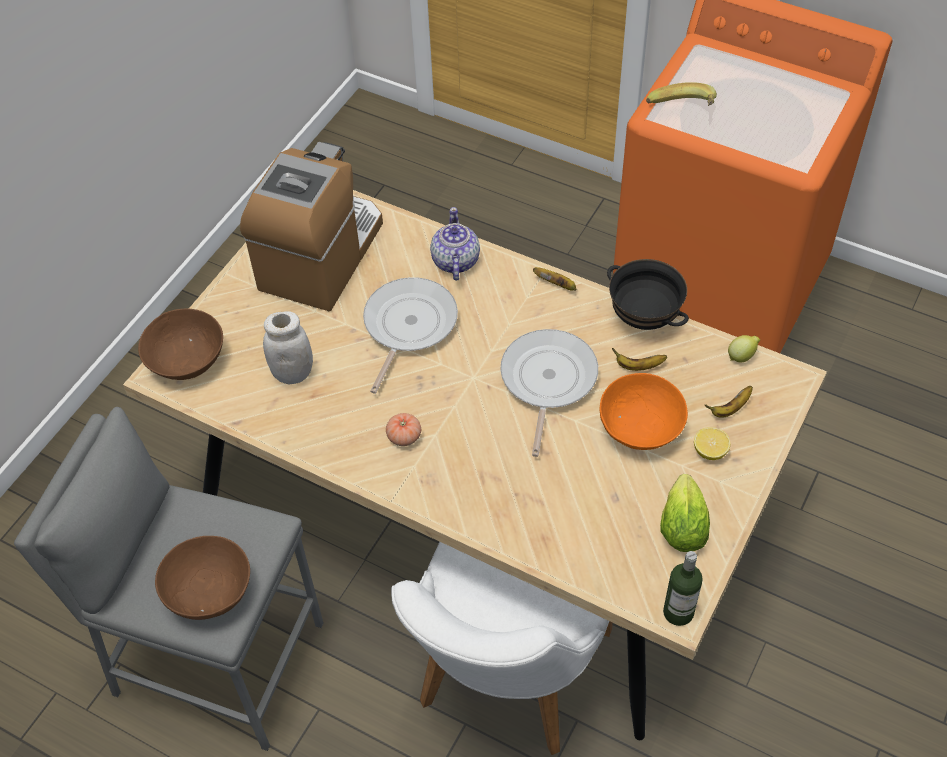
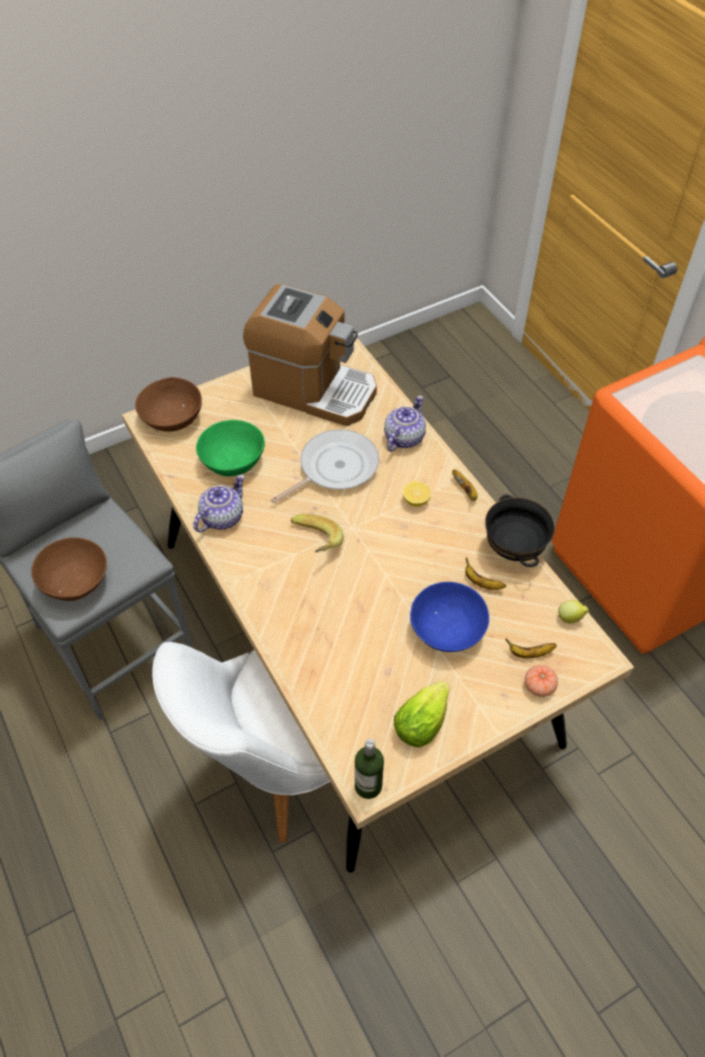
camera: 30 degrees right, 0 degrees up
coffee machine [240,142,383,311] -> coffee machine turned 60 degrees clockwise [243,284,377,426]
white jar [263,311,313,384] -> green bowl [196,420,265,477]
tomato [386,413,421,446] -> tomato moved to [525,665,558,697]
frying pan [500,329,598,457] -> none
orange bowl [600,373,688,450] -> blue bowl [410,582,489,652]
banana [646,82,717,106] -> banana moved to [291,514,344,553]
lemon [694,427,730,460] -> lemon moved to [403,481,431,506]
none -> teapot [193,475,245,532]

